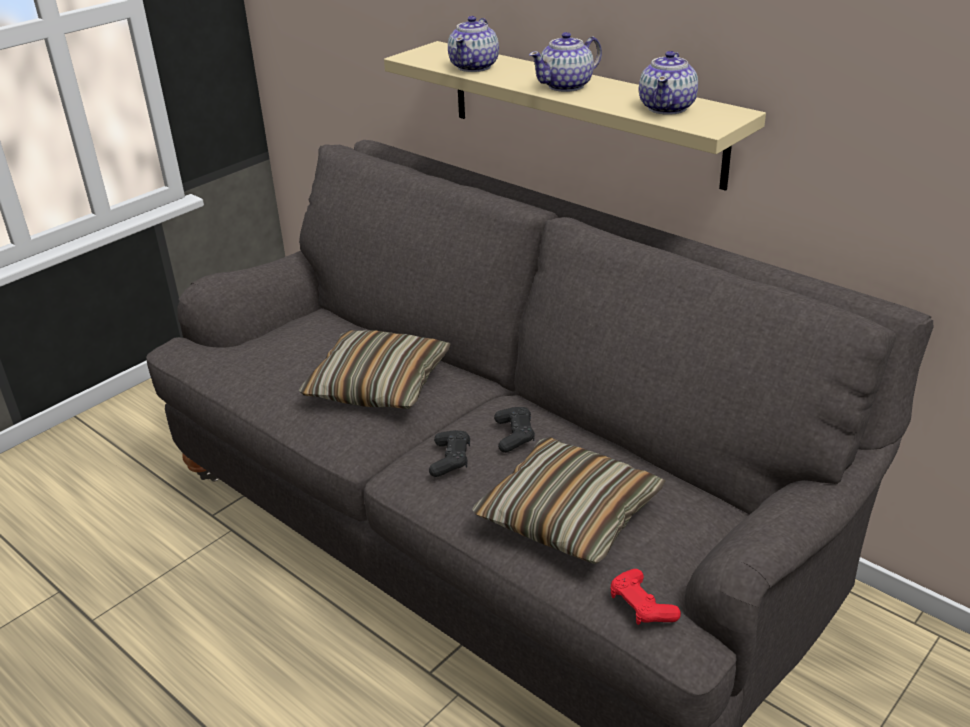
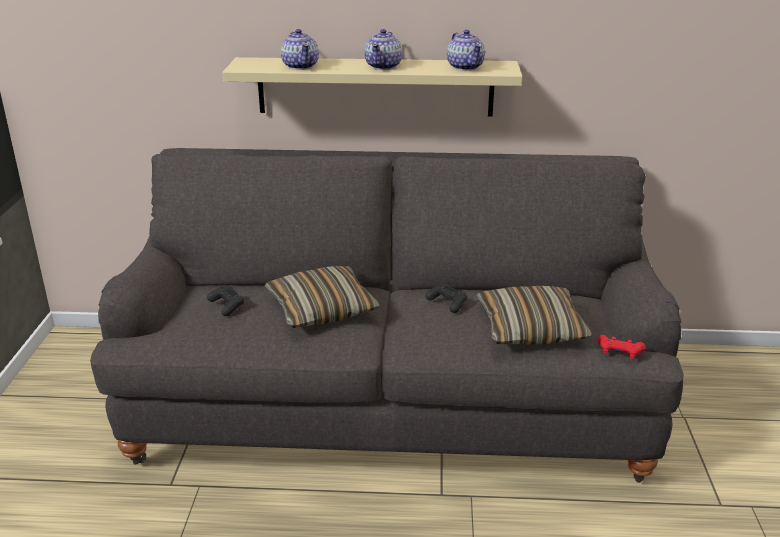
camera: 40 degrees left, 5 degrees down
black game controller [429,430,470,477] -> black game controller moved to [207,286,244,316]

